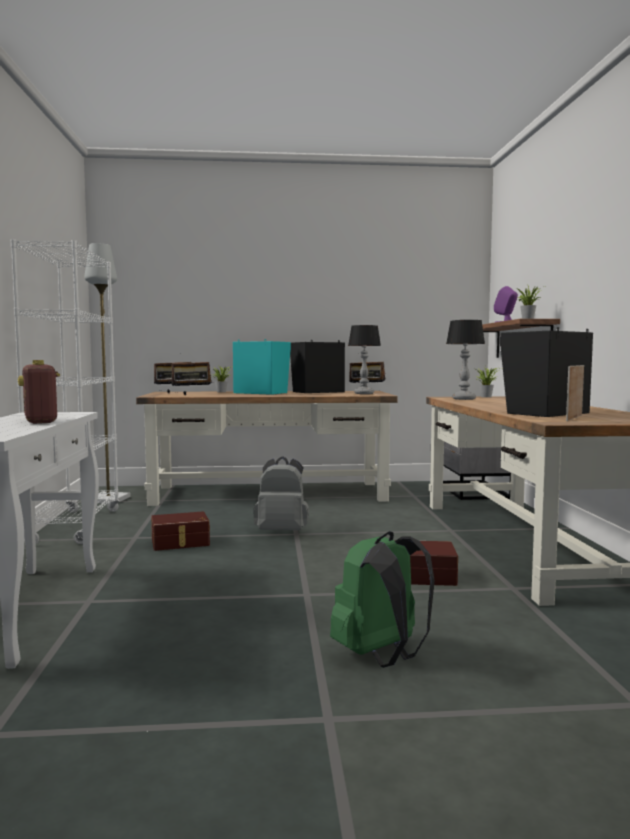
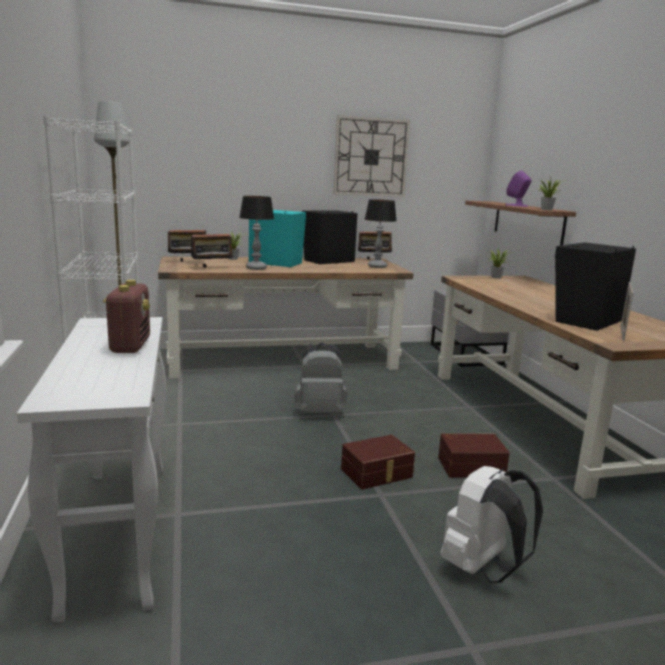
camera: 10 degrees left, 10 degrees up
radio [18,360,60,424] -> radio turned 150 degrees counterclockwise [103,280,150,353]
brown storage box [151,511,210,551] -> brown storage box moved to [341,435,415,489]
green backpack [330,531,435,668] -> white backpack [440,466,543,583]
table lamp [446,320,485,400] -> table lamp moved to [239,196,274,270]
none -> wall clock [334,115,410,197]

